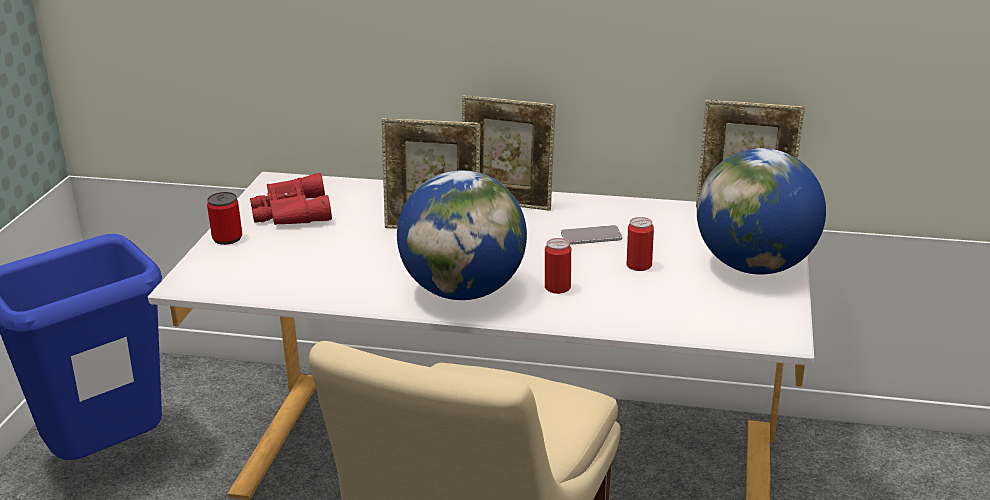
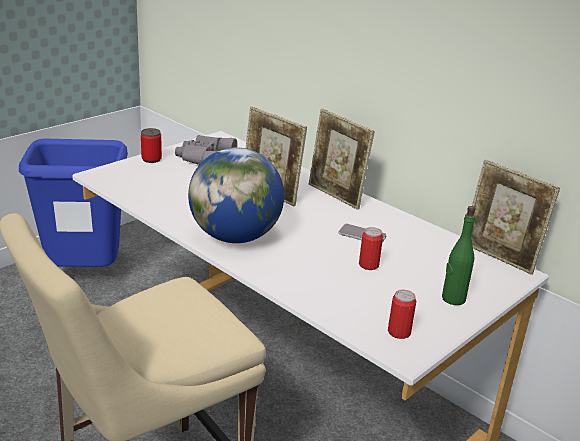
camera: 30 degrees right, 0 degrees up
red binoculars [250,173,332,225] -> grey binoculars [175,135,237,165]
can [545,238,571,294] -> can moved to [388,290,416,339]
globe [697,148,826,275] -> green bottle [442,206,475,305]

